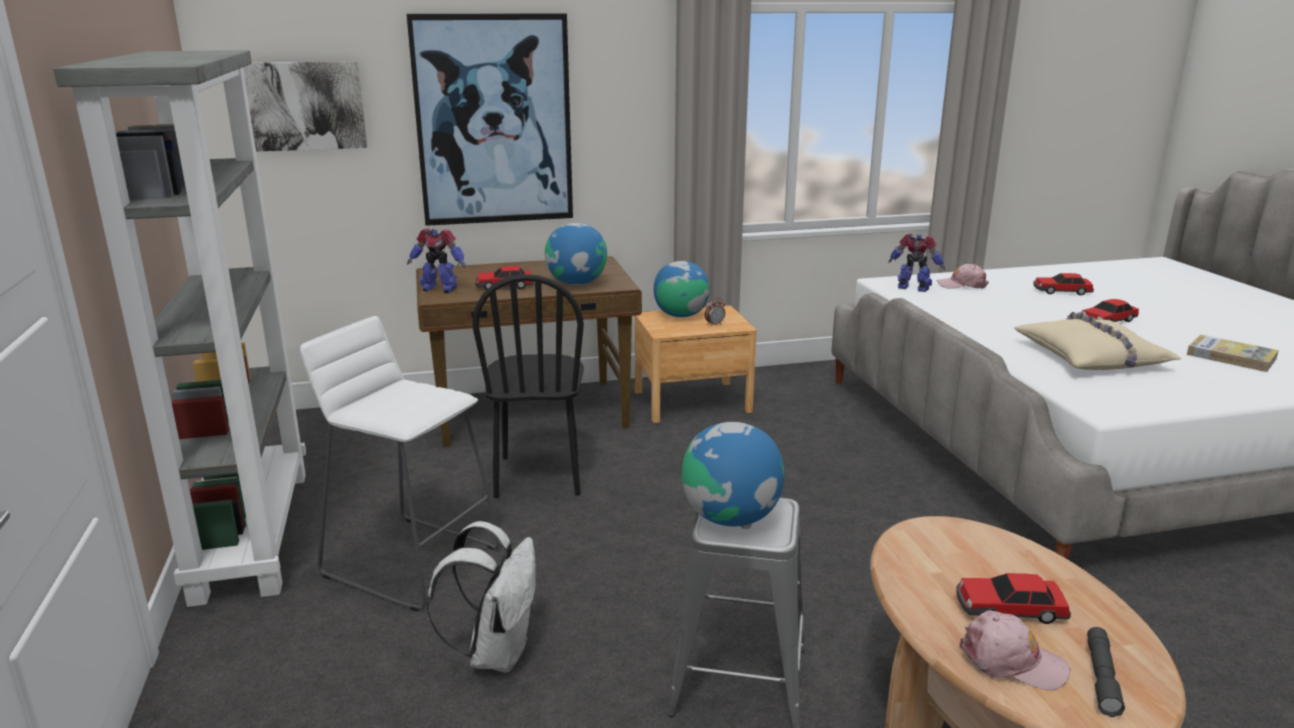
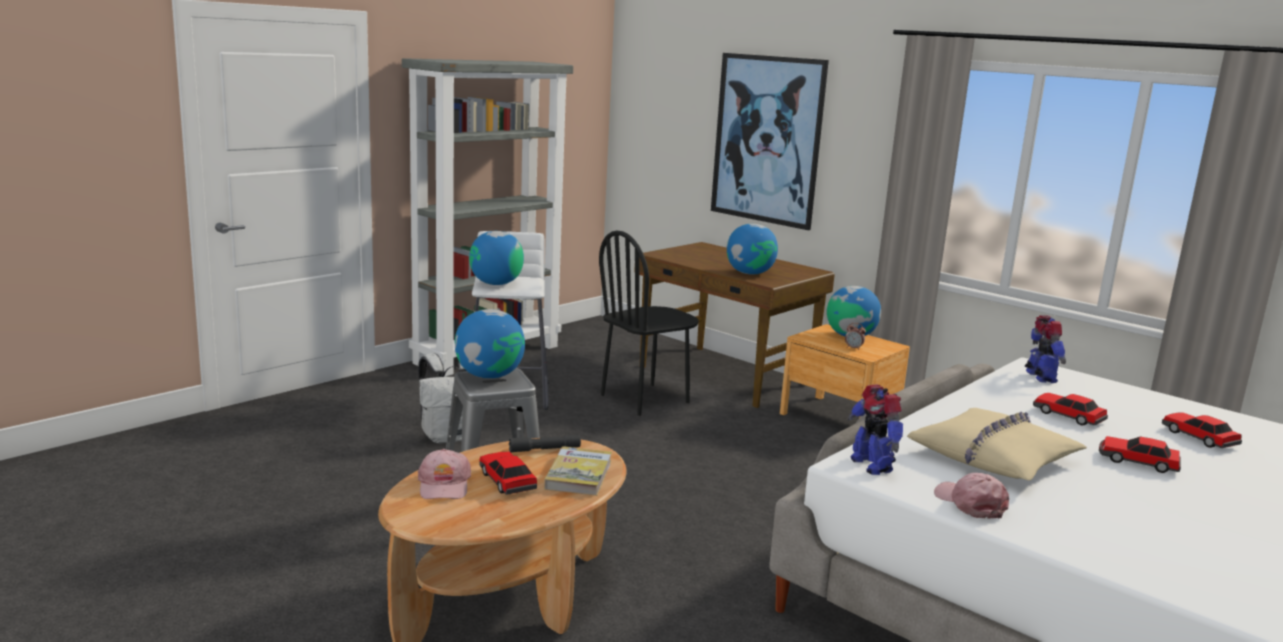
camera: 55 degrees right, 5 degrees down
picture [243,61,367,152] -> none
toy robot [407,228,466,293] -> toy robot moved to [847,385,903,475]
toy car [475,266,533,290] -> toy car moved to [1033,393,1108,426]
pink cap [937,264,989,289] -> pink cap moved to [934,473,1009,519]
grey flashlight [1087,627,1125,717] -> grey flashlight moved to [509,435,581,453]
book [1187,335,1279,372] -> book moved to [544,446,612,496]
none -> globe [469,231,524,285]

